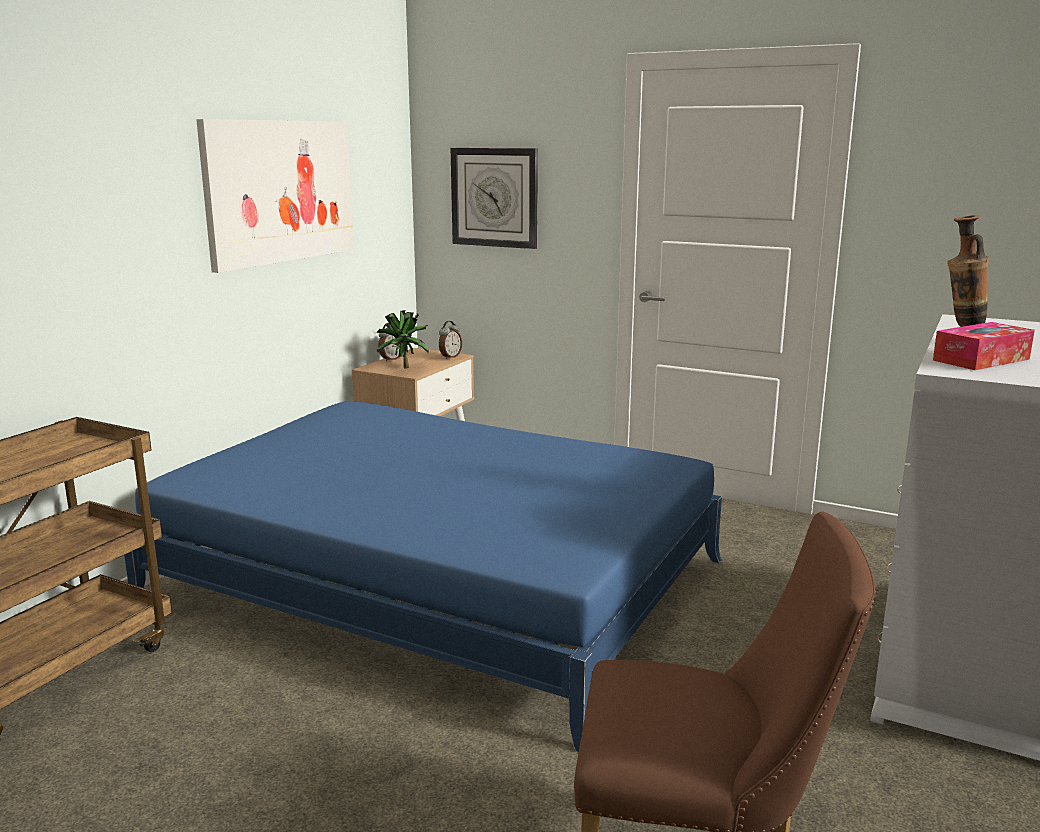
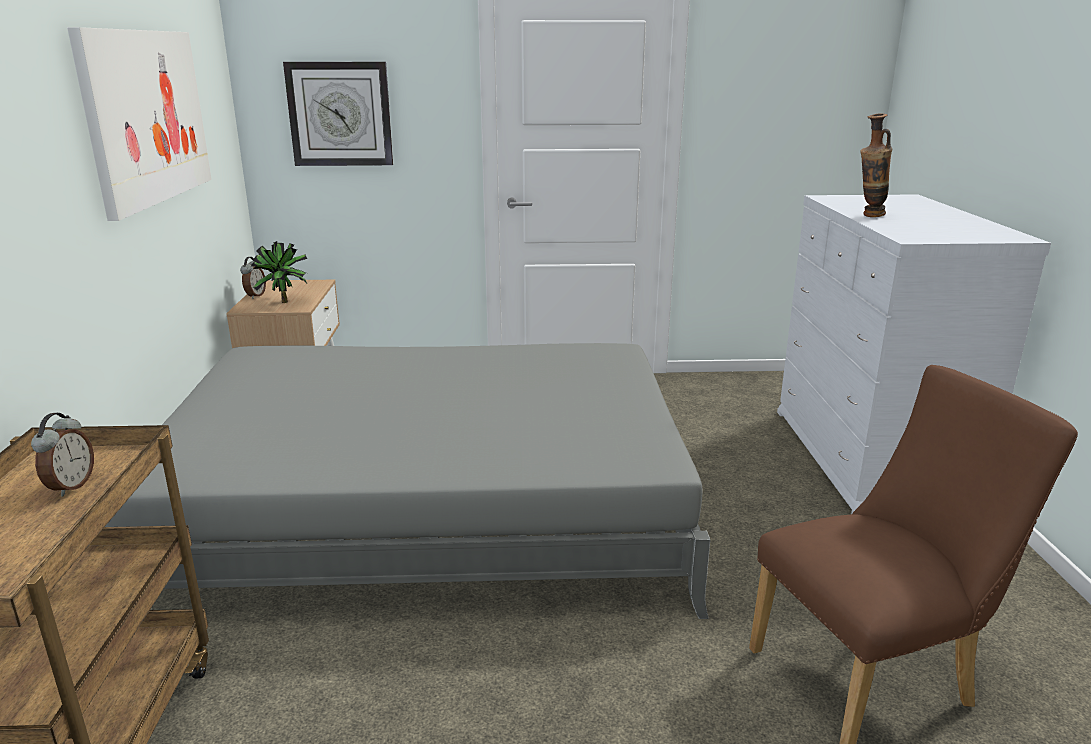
camera: 30 degrees left, 5 degrees up
blue bed [124,401,722,752] -> grey bed [105,343,710,619]
alarm clock [439,321,462,359] -> alarm clock moved to [31,413,94,496]
tissue box [933,322,1035,370] -> none

